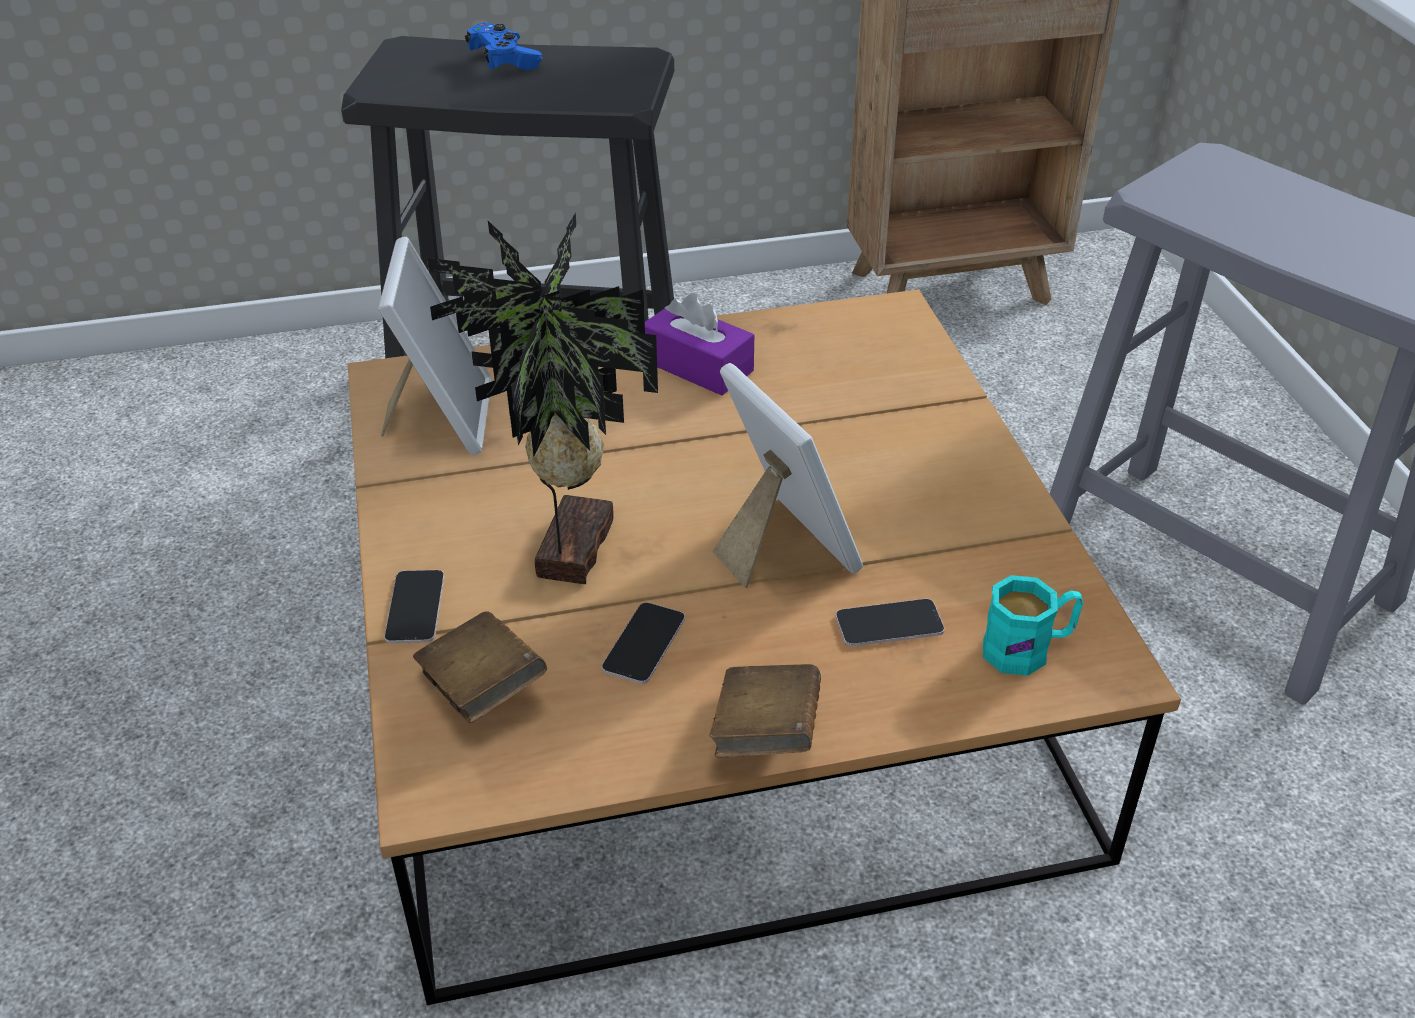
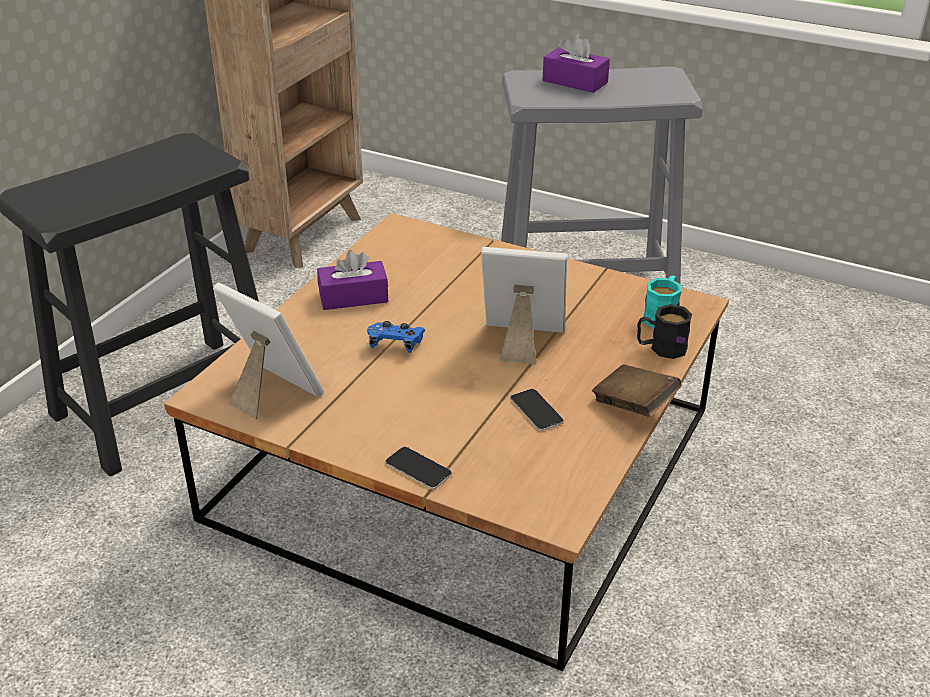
camera: 50 degrees left, 5 degrees down
brown book [413,611,547,723] -> none
potted plant [427,212,658,584] -> none
blue game controller [465,23,542,71] -> blue game controller moved to [367,321,425,353]
phone [836,598,945,647] -> none
none -> purple tissue box [543,33,610,93]
none -> black mug [637,304,692,359]

